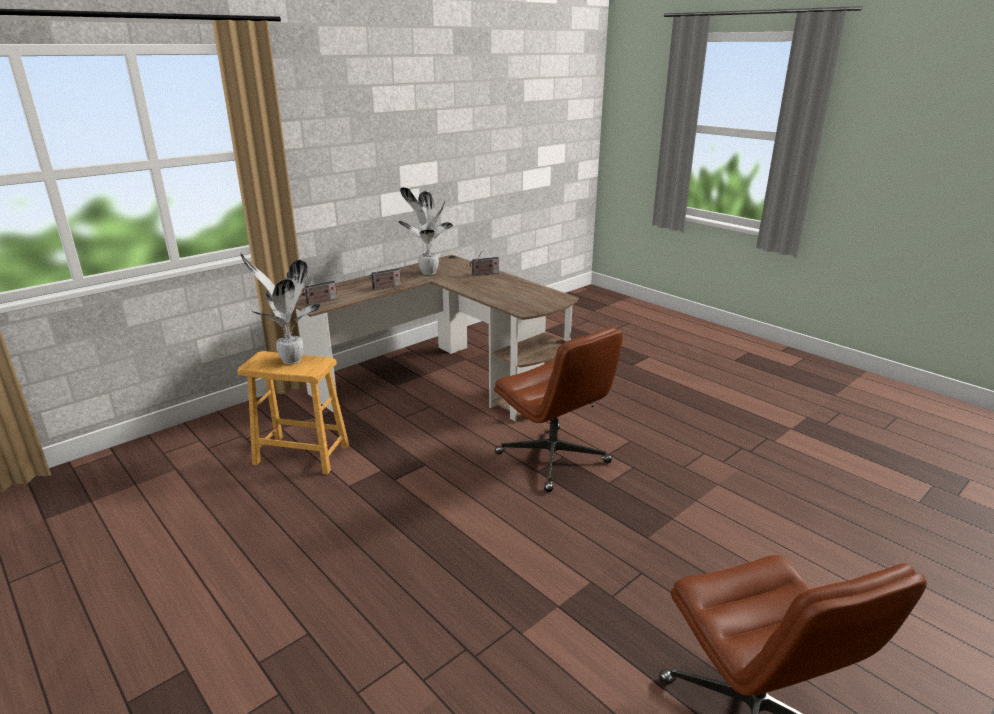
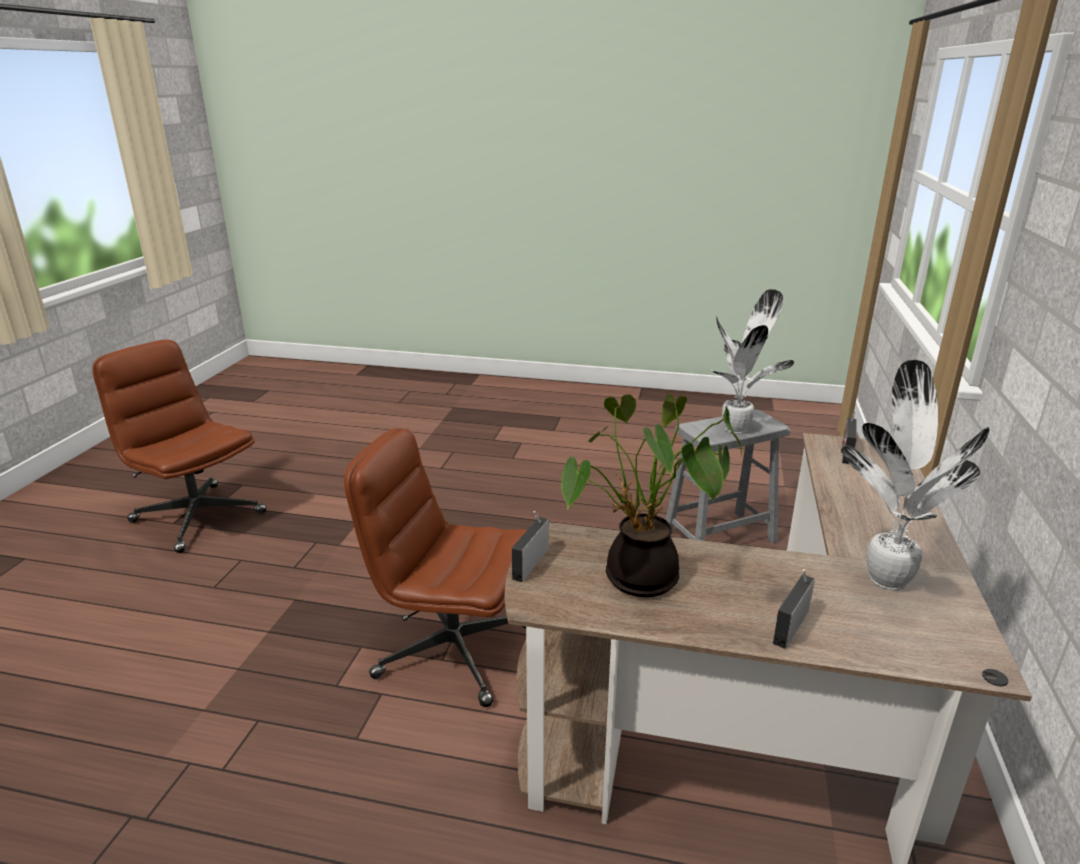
camera: 145 degrees right, 0 degrees up
brown stool [237,351,349,475] -> grey stool [665,410,790,543]
radio [369,263,401,290] -> radio moved to [512,511,549,582]
none -> potted plant [561,394,742,597]

